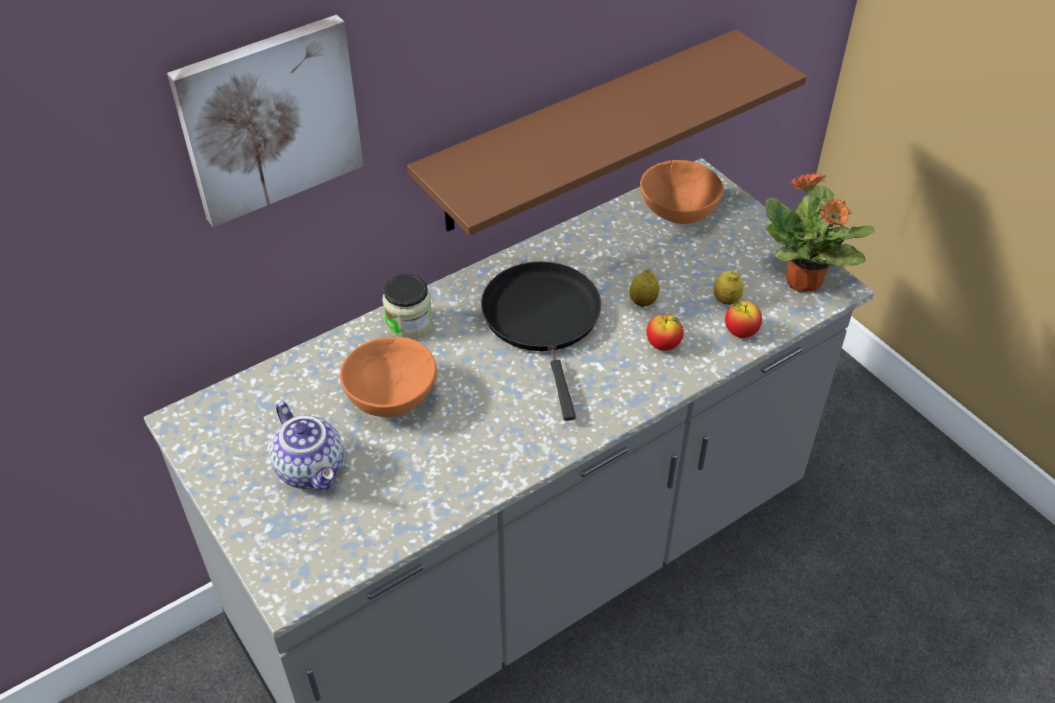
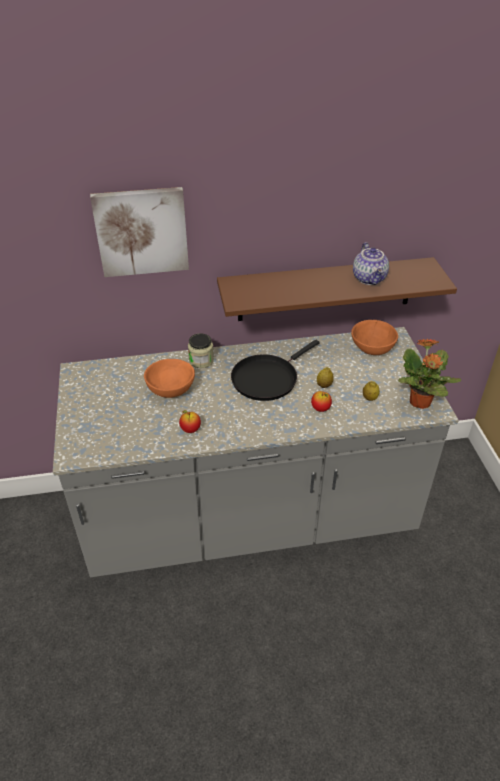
camera: 25 degrees right, 5 degrees down
teapot [270,402,344,491] -> teapot moved to [353,242,389,285]
black frying pan [481,262,601,421] -> black frying pan turned 150 degrees counterclockwise [231,340,320,401]
apple [725,301,762,338] -> apple moved to [179,410,201,433]

